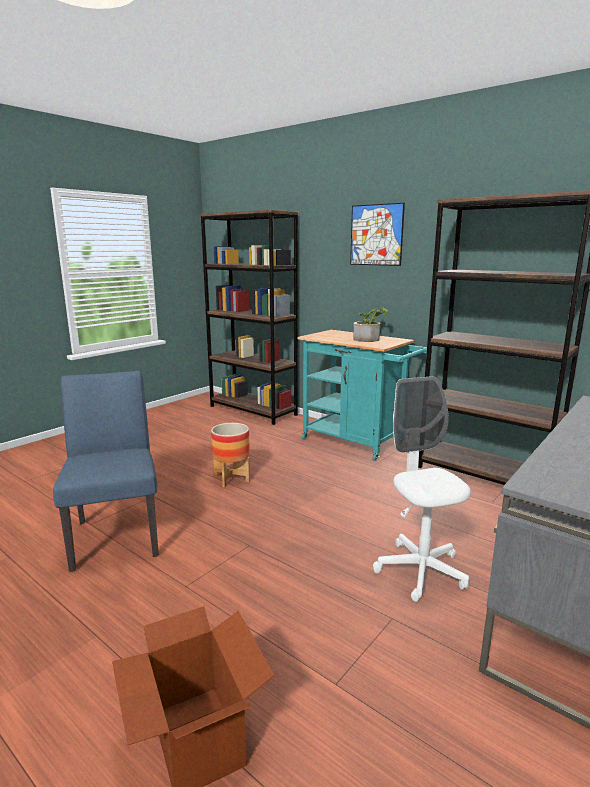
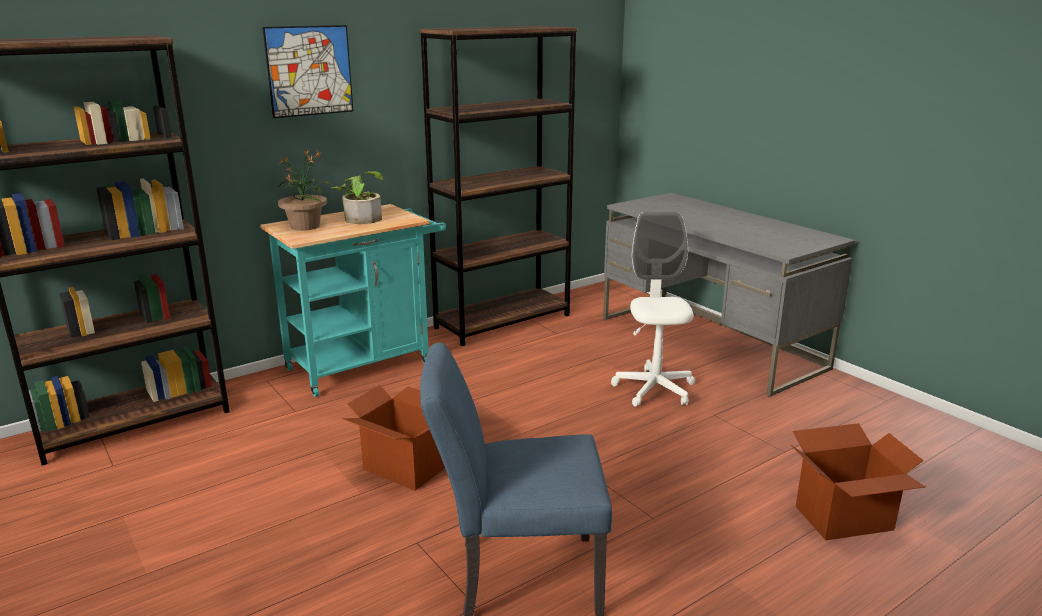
camera: 75 degrees left, 5 degrees up
planter [211,423,250,488] -> cardboard box [342,385,445,491]
white office chair [373,376,471,602] -> white office chair turned 90 degrees clockwise [611,212,695,407]
none -> potted plant [277,149,333,231]

